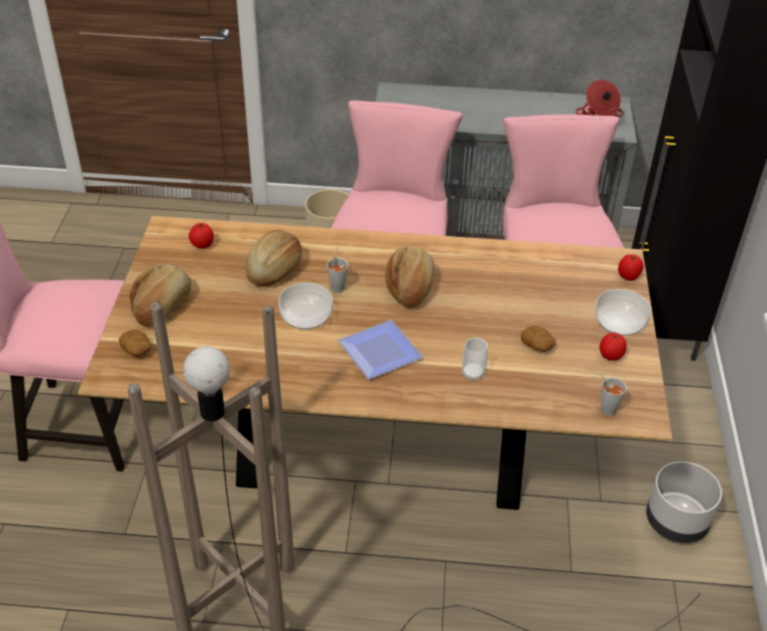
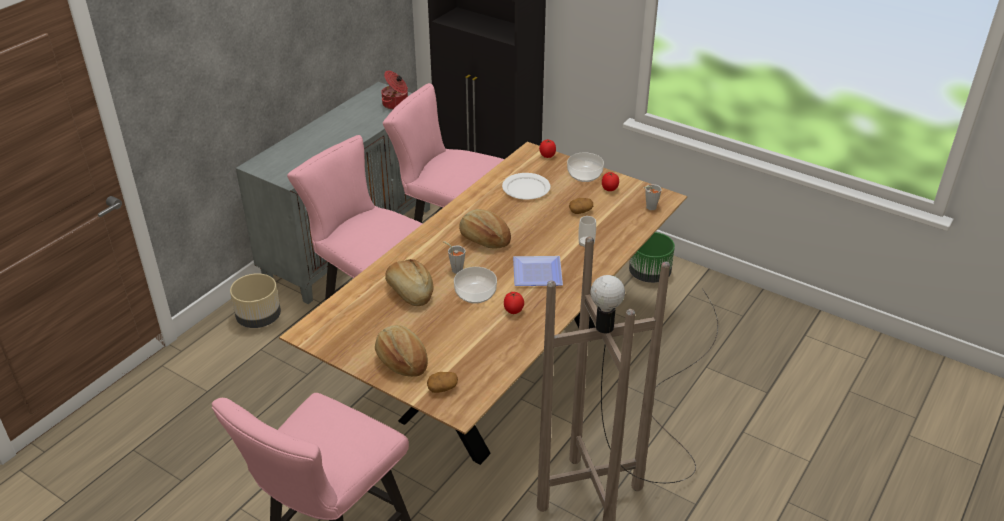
camera: 60 degrees left, 5 degrees down
tomato [189,222,214,248] -> tomato moved to [504,292,524,314]
grey planter [646,461,722,543] -> green planter [629,232,675,283]
none -> white plate [502,173,551,200]

